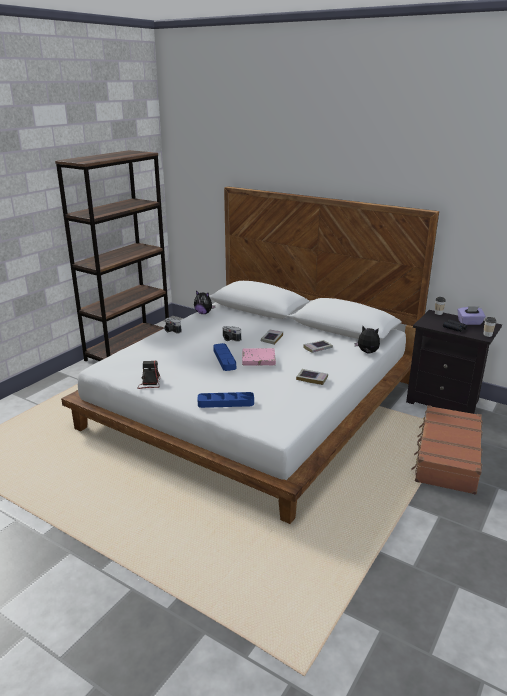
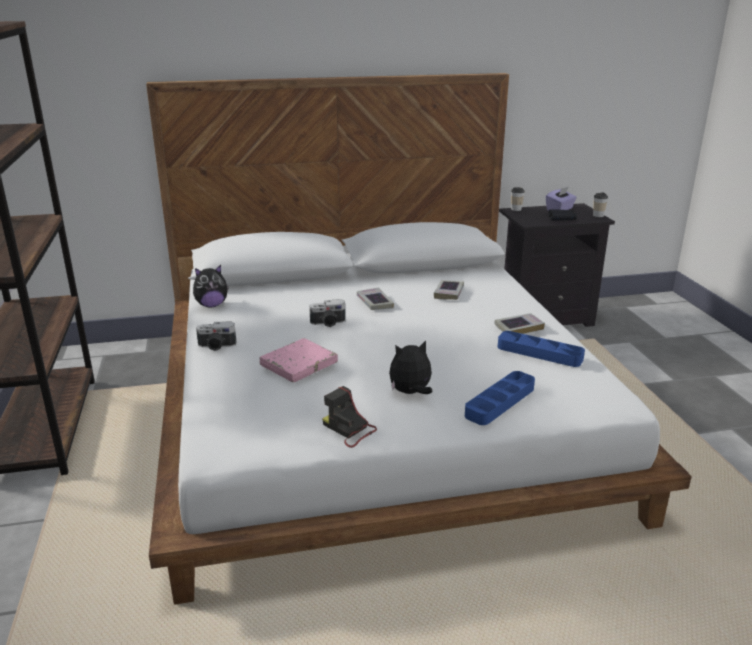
camera: 45 degrees left, 0 degrees up
blue tray [213,343,236,371] -> blue tray moved to [498,331,585,367]
pink book [242,348,276,366] -> pink book moved to [260,338,338,382]
plush toy [355,326,380,354] -> plush toy moved to [389,340,432,394]
brown suitcase [411,405,483,495] -> none

